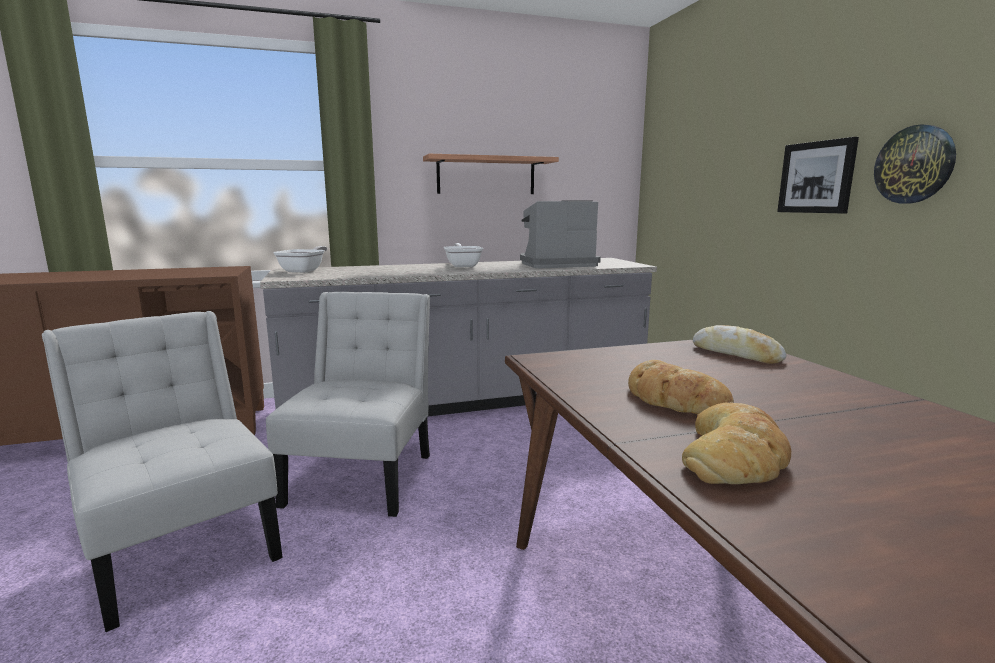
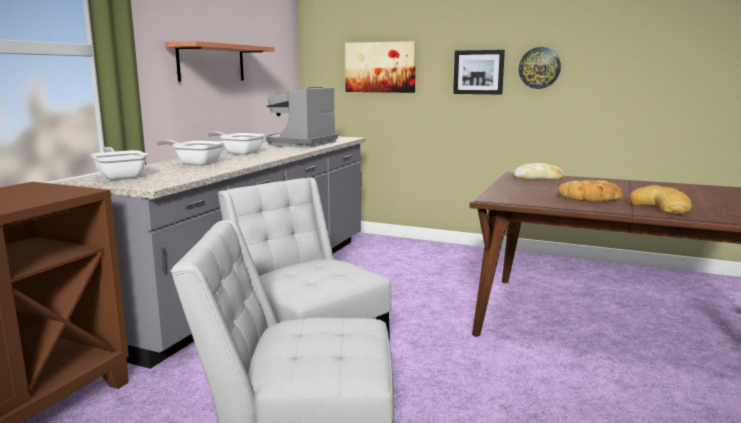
camera: 50 degrees left, 0 degrees up
none -> frying pan [156,140,224,166]
none -> picture [345,41,416,93]

